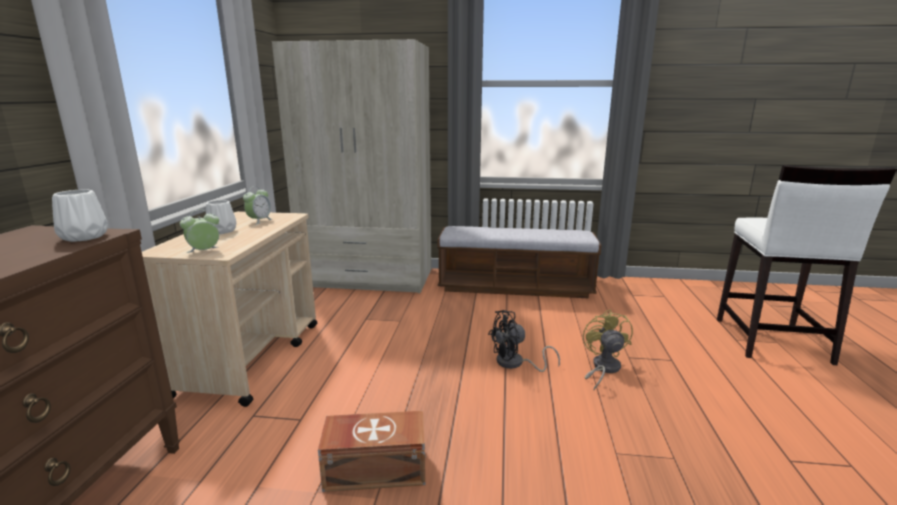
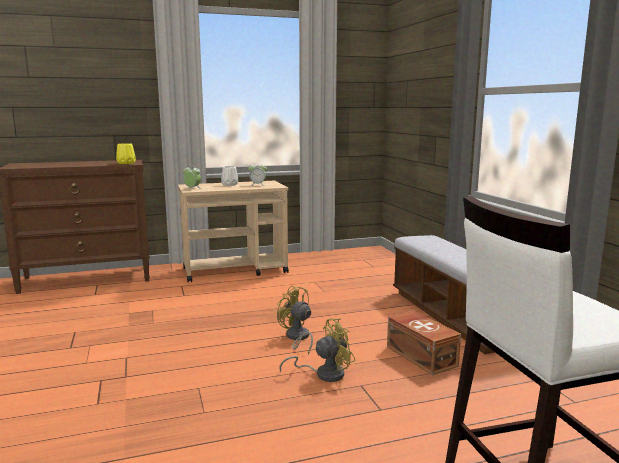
camera: 65 degrees right, 5 degrees down
white vase [52,189,108,242] -> yellow vase [116,143,136,164]
beige wardrobe [272,39,432,293] -> none
brown storage box [318,411,425,492] -> brown storage box moved to [387,311,461,375]
black fan [488,310,560,372] -> yellow fan [277,286,313,354]

